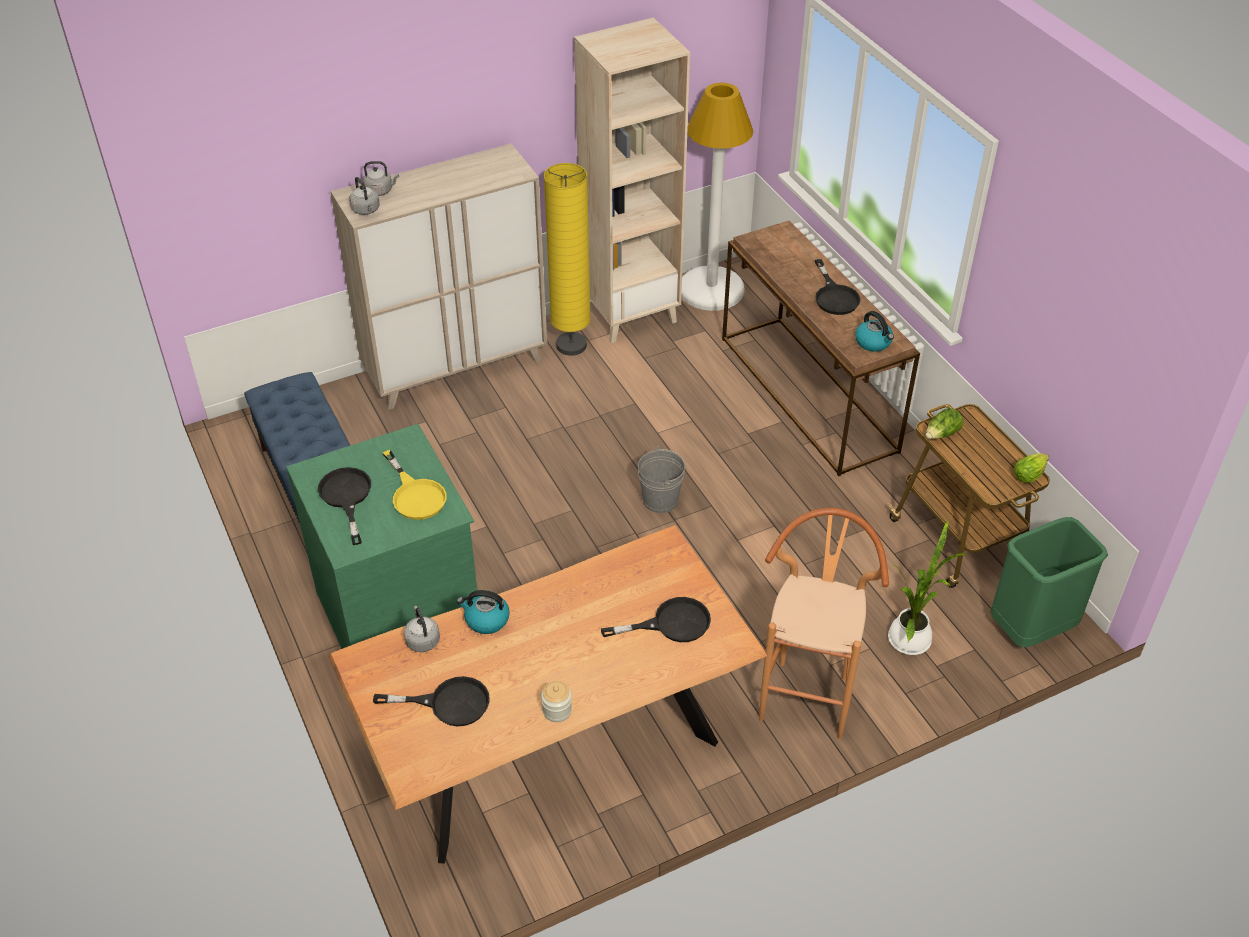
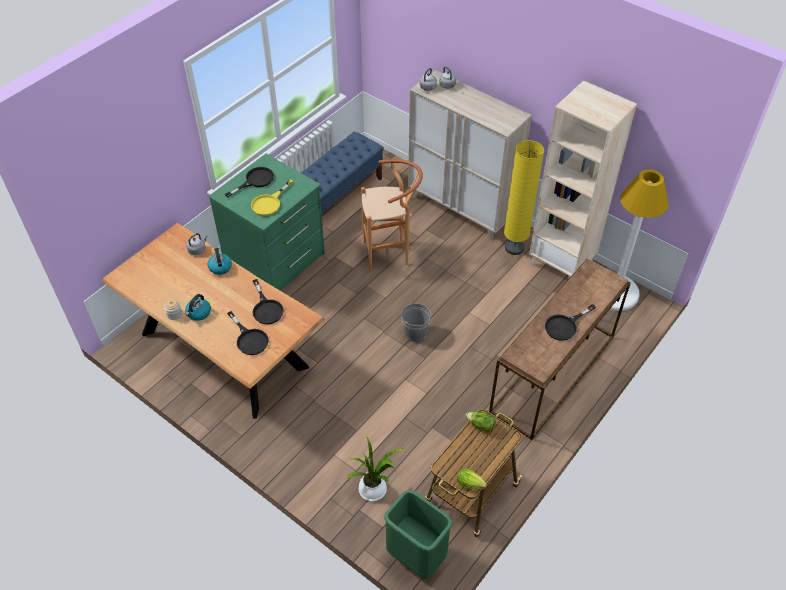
camera: 65 degrees right, 5 degrees up
black frying pan [373,676,490,726] -> black frying pan moved to [252,279,284,324]
brown stool [759,508,889,739] -> brown stool moved to [361,159,423,272]
kettle [855,311,894,352] -> kettle moved to [185,294,211,321]

